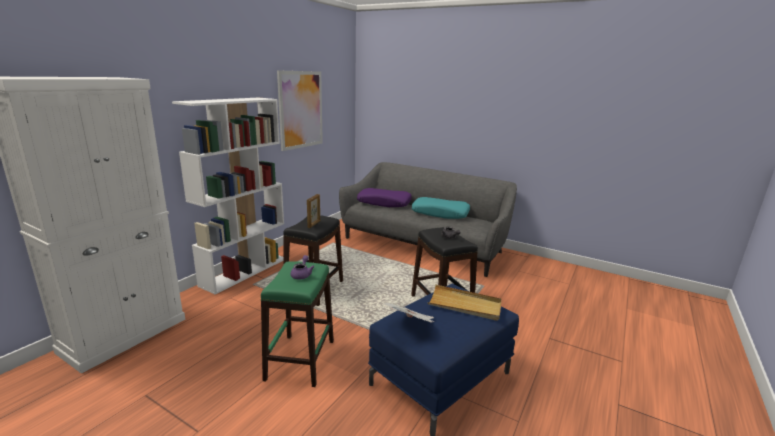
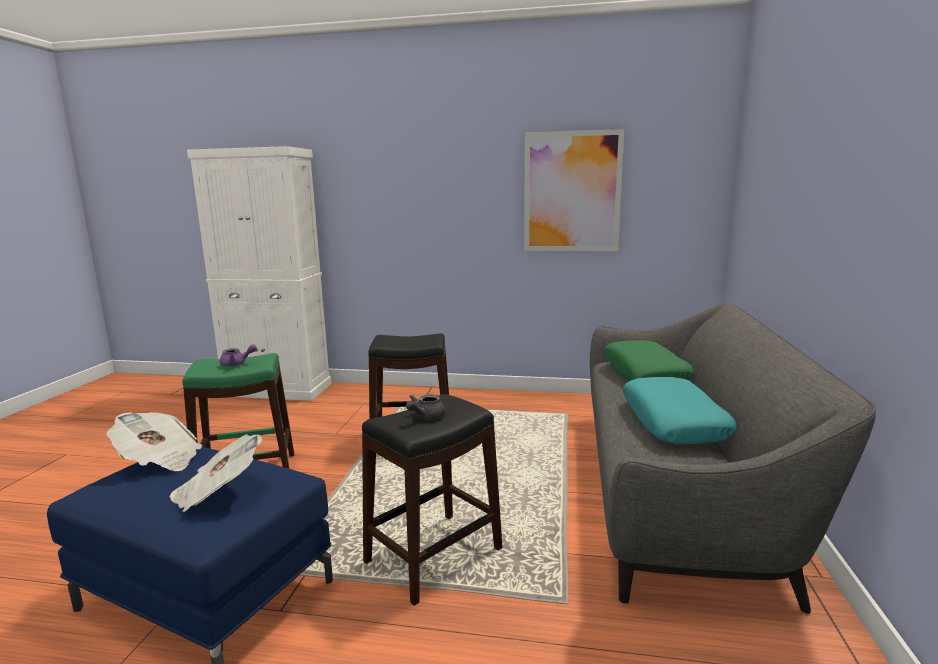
camera: 70 degrees right, 5 degrees down
white bookcase [172,98,284,294] -> none
picture frame [307,194,320,228] -> none
purple pillow [357,188,412,207] -> green pillow [604,340,694,381]
beige tray [428,285,502,321] -> newspaper [170,435,262,512]

